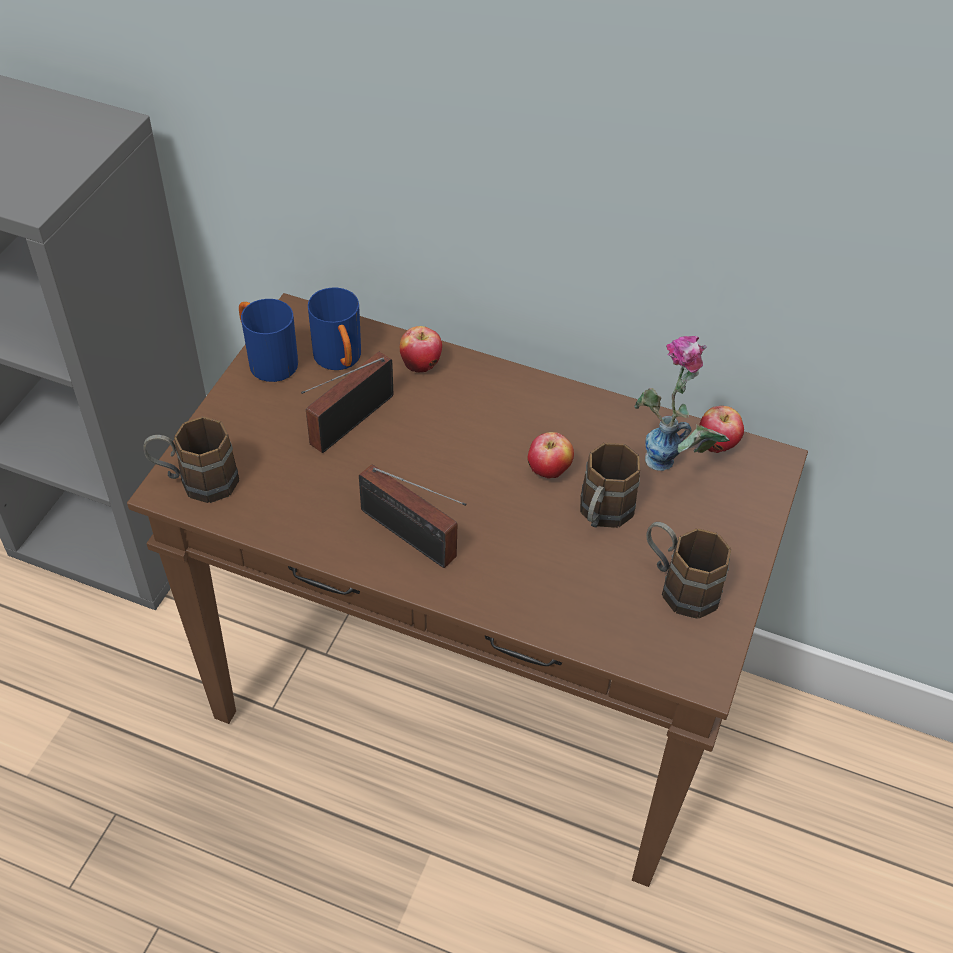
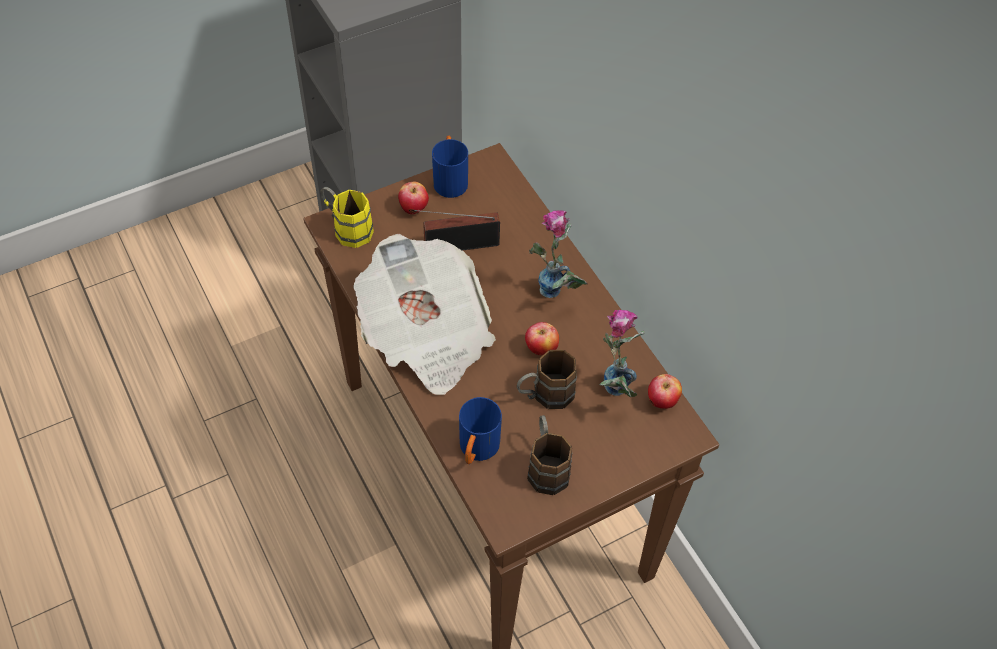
camera: 40 degrees right, 5 degrees up
brown mug [143,417,239,503] -> yellow mug [320,187,374,248]
blue mug [308,287,361,370] -> blue mug moved to [459,397,502,464]
radio [359,464,466,568] -> newspaper [353,234,496,395]
apple [400,326,442,373] -> apple moved to [398,182,429,215]
none -> vase [529,210,588,298]

